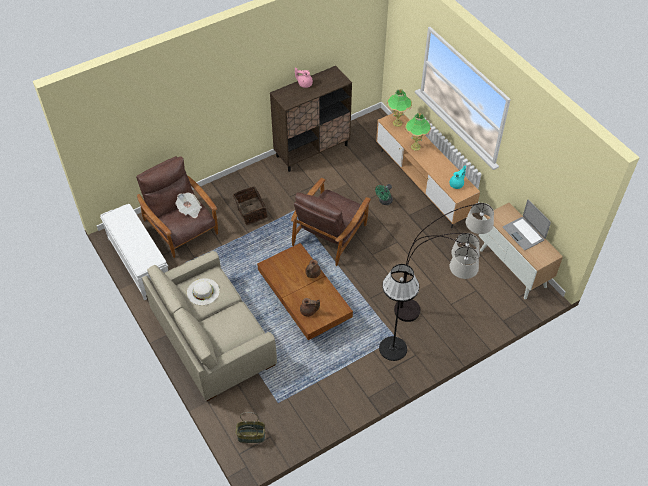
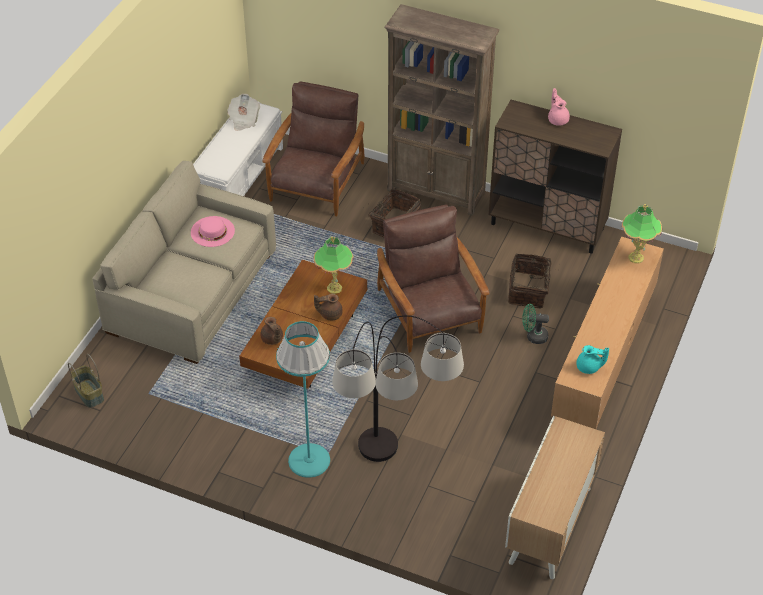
camera: 55 degrees right, 5 degrees down
newspaper [175,193,202,218] -> newspaper moved to [227,94,260,131]
white hat [187,278,220,305] -> pink hat [191,216,235,247]
brown armchair [291,178,371,266] -> brown armchair turned 75 degrees clockwise [377,204,489,353]
black floor lamp [379,264,419,361] -> turquoise floor lamp [276,321,330,478]
table lamp [405,113,431,151] -> table lamp moved to [314,237,354,294]
laptop [503,200,551,250] -> none
none -> brown bookcase [384,4,499,216]
none -> basket [508,253,552,309]

